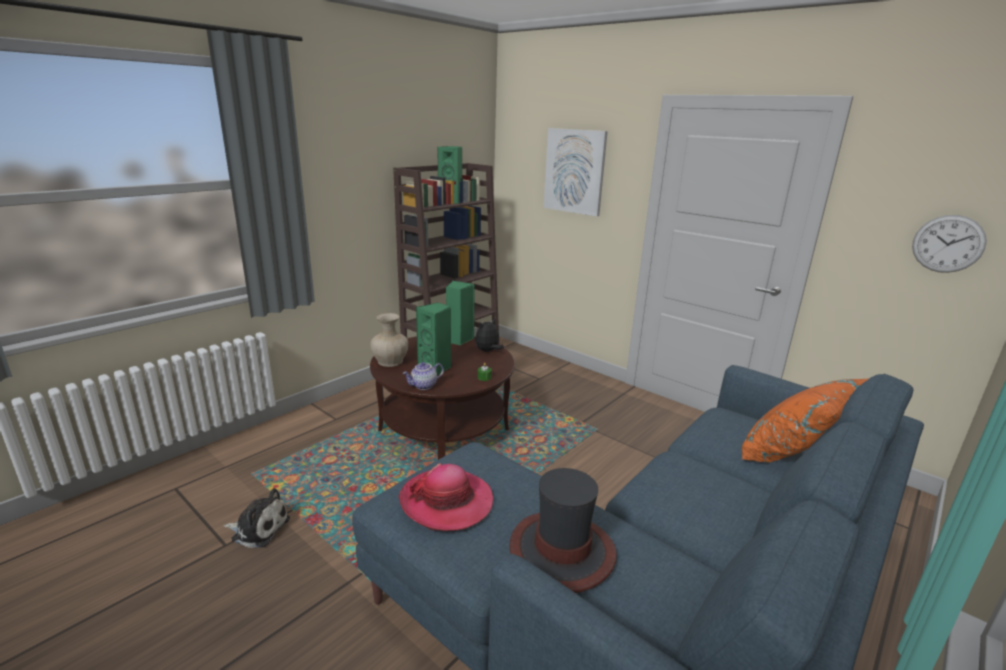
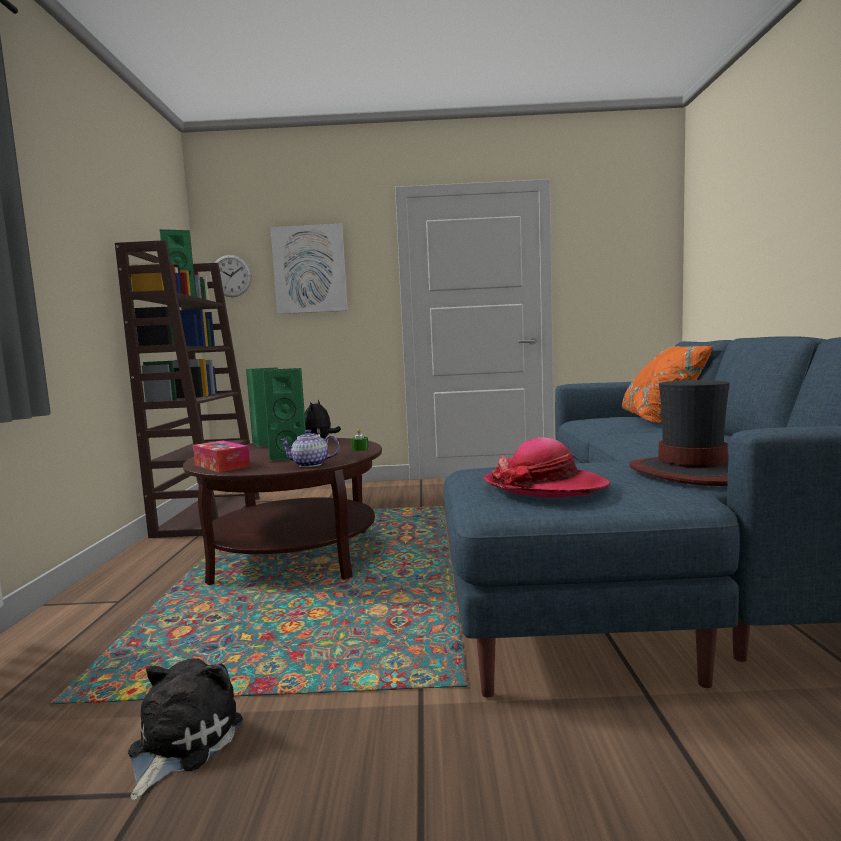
camera: 40 degrees left, 15 degrees down
plush toy [224,488,290,548] -> plush toy turned 45 degrees counterclockwise [128,658,243,800]
beige vase [371,313,409,367] -> tissue box [193,441,250,473]
teapot [402,362,444,390] -> teapot turned 75 degrees clockwise [279,429,339,467]
wall clock [912,215,987,273] -> wall clock moved to [210,255,252,297]

